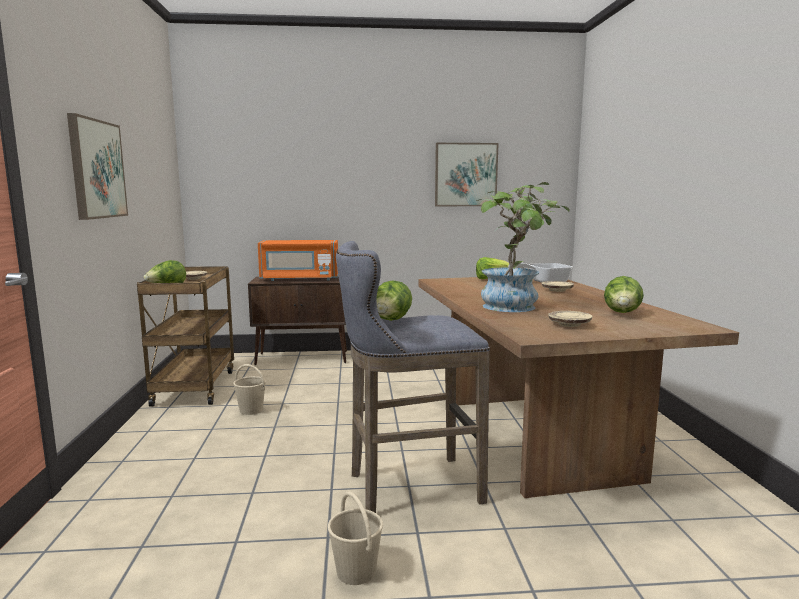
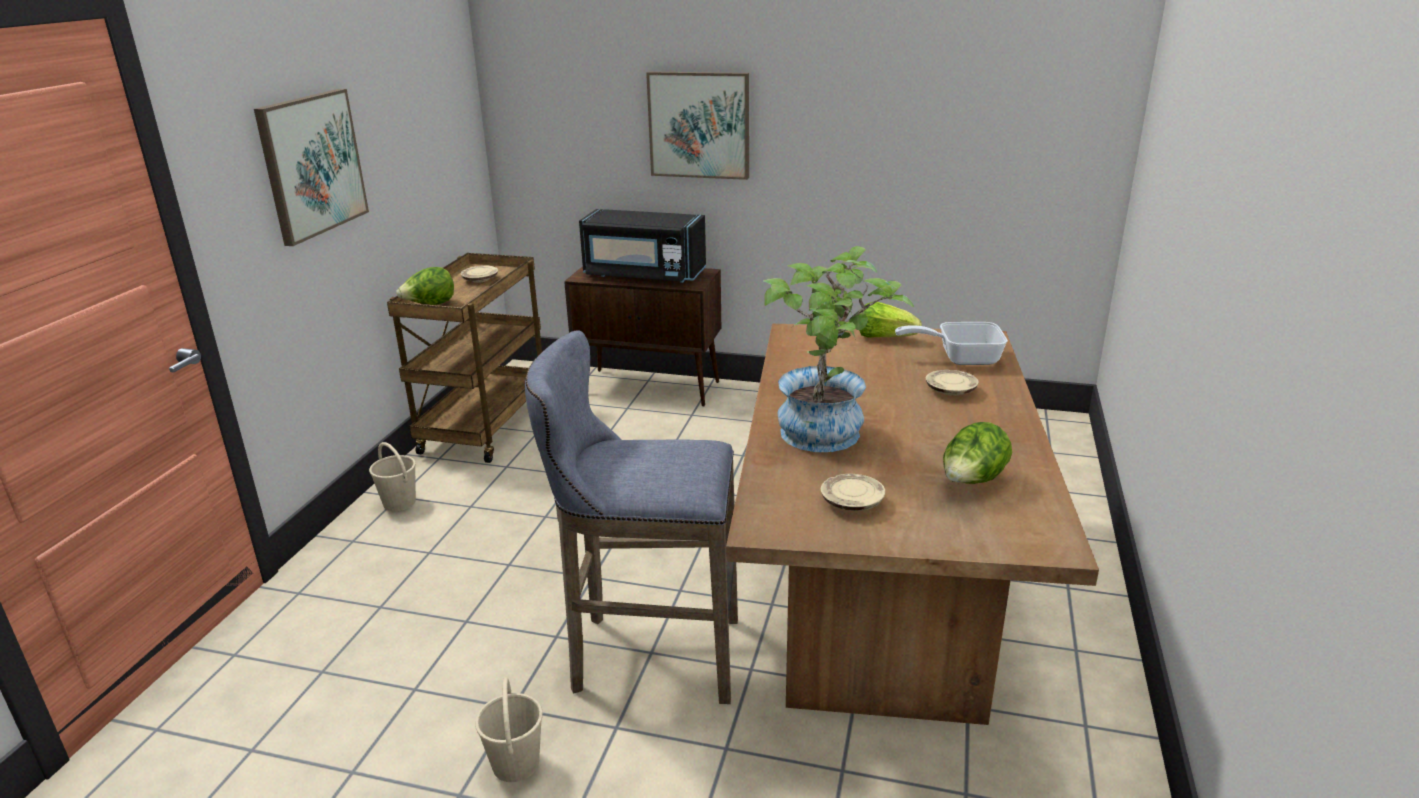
camera: 20 degrees right, 15 degrees up
beige bucket [233,364,266,415] -> beige bucket moved to [369,442,416,511]
orange microwave [258,240,338,281] -> black microwave [579,209,706,283]
lettuce [377,280,412,321] -> none
picture [435,143,499,206] -> picture moved to [646,71,749,180]

